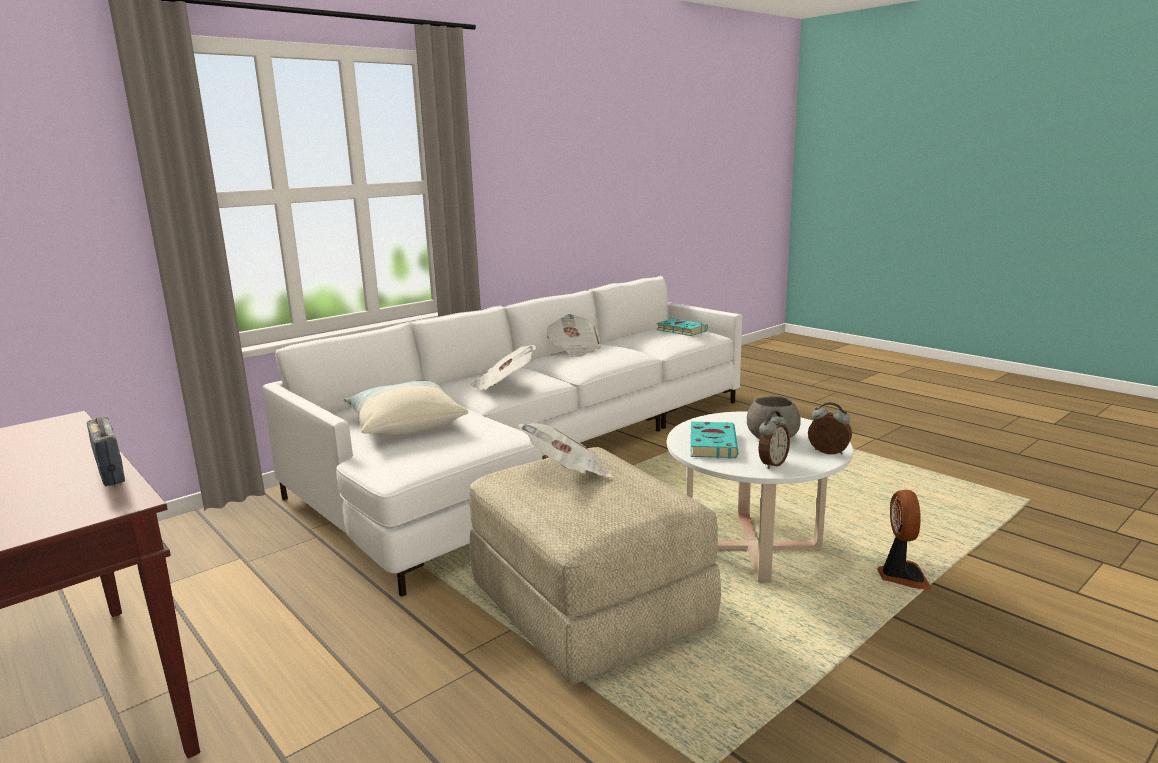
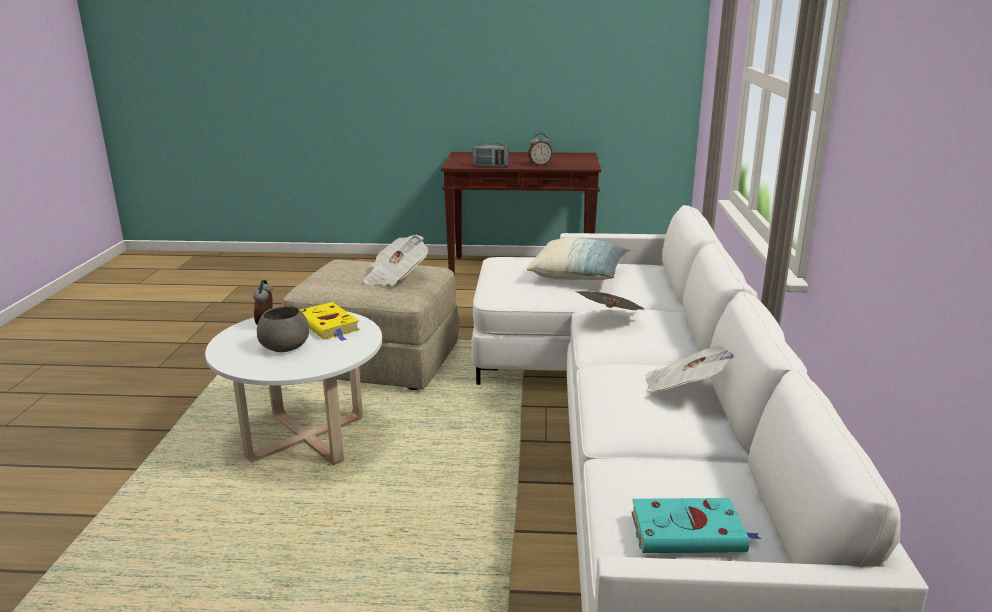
camera: 135 degrees right, 5 degrees up
turquoise book [690,422,738,459] -> yellow book [301,302,360,341]
alarm clock [808,402,852,454] -> alarm clock moved to [528,133,553,166]
fan [877,490,932,591] -> none

